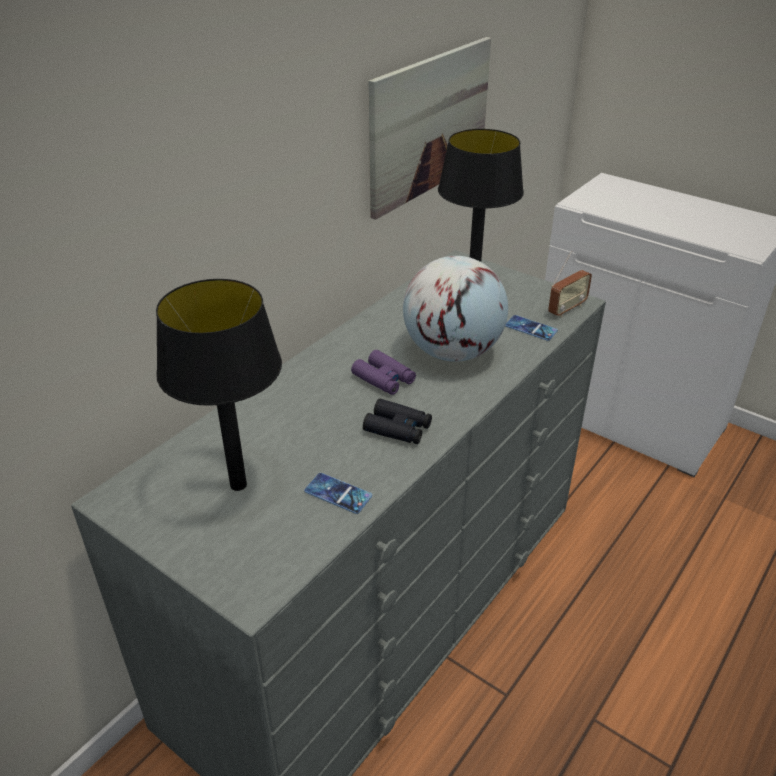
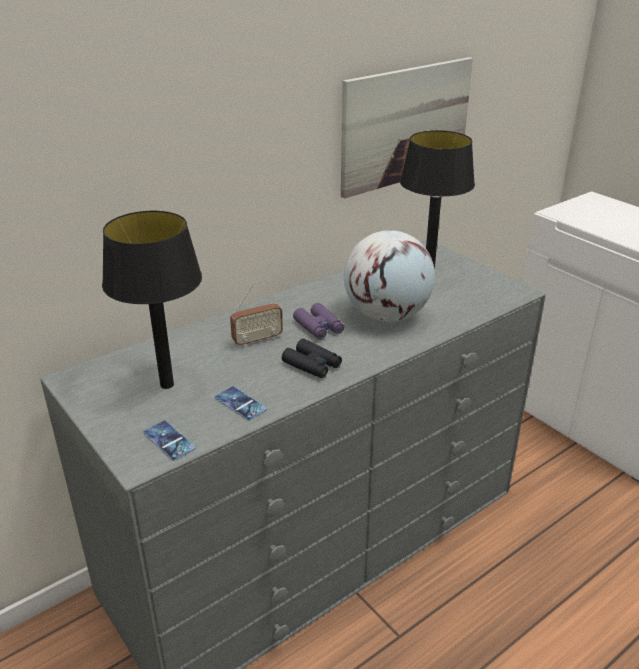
camera: 15 degrees right, 5 degrees down
phone [505,315,558,341] -> phone moved to [143,421,196,461]
radio [548,251,592,317] -> radio moved to [230,283,283,347]

